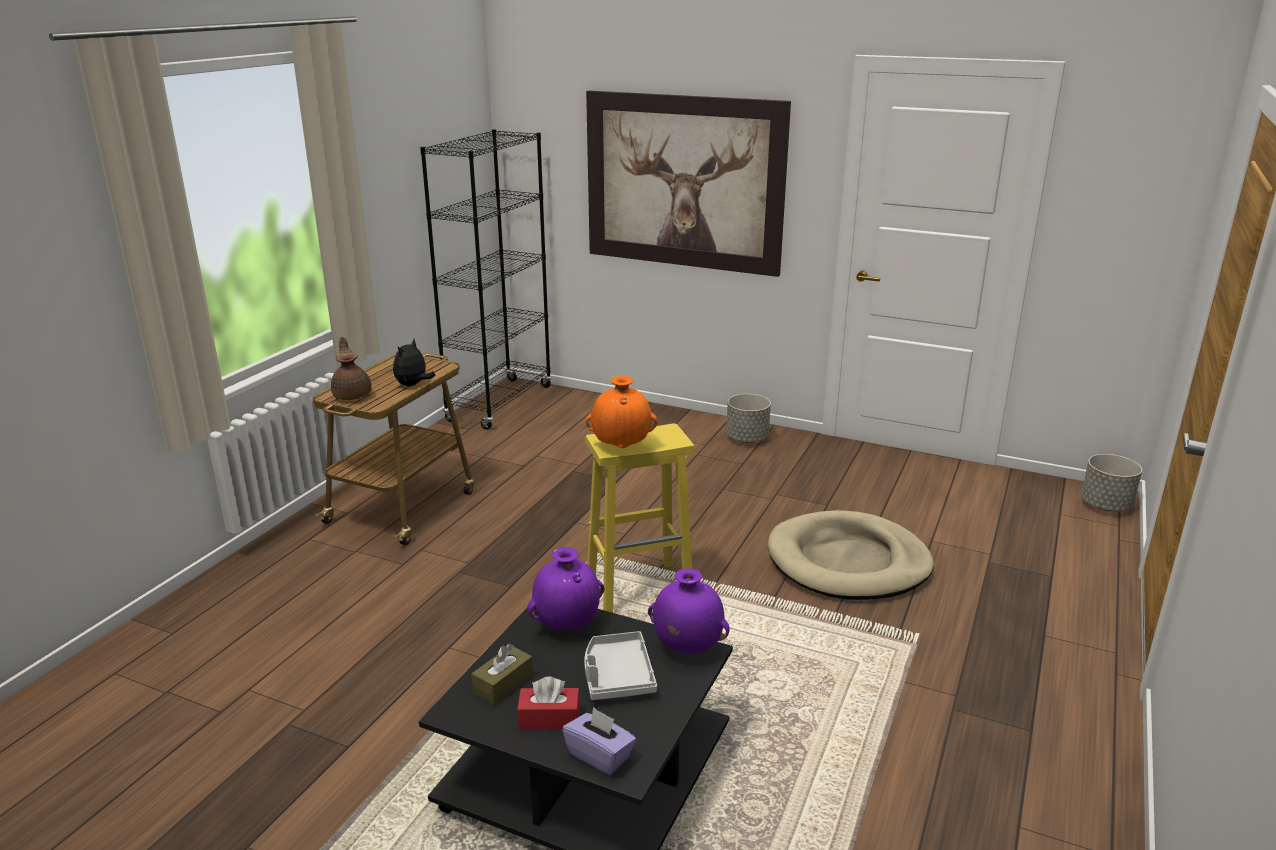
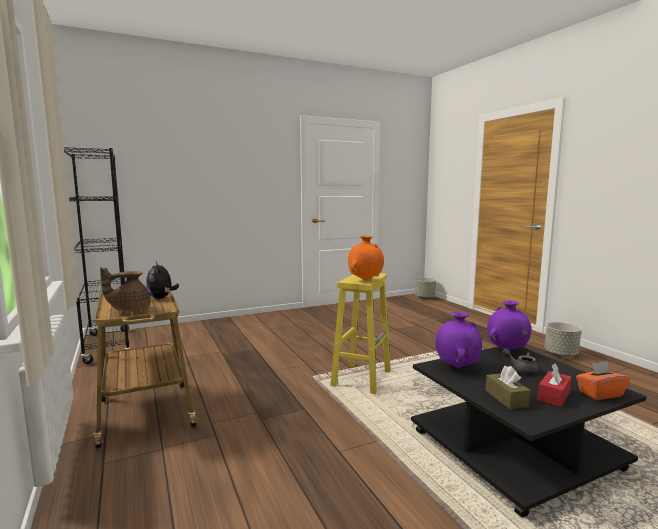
camera: 50 degrees left, 15 degrees down
brown teapot [331,337,372,400] -> brown teapot turned 60 degrees counterclockwise [100,267,151,312]
purple tissue box [562,707,636,775] -> orange tissue box [576,362,630,400]
grey tray [584,631,657,700] -> grey teapot [502,348,539,375]
picture [586,91,791,277] -> none
grey planter [726,394,771,443] -> grey planter moved to [545,322,581,357]
beige dog bed [767,510,934,600] -> none

